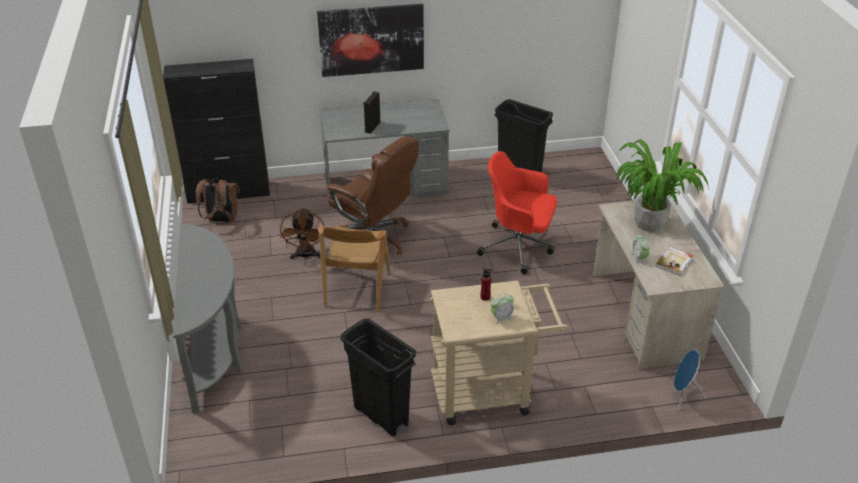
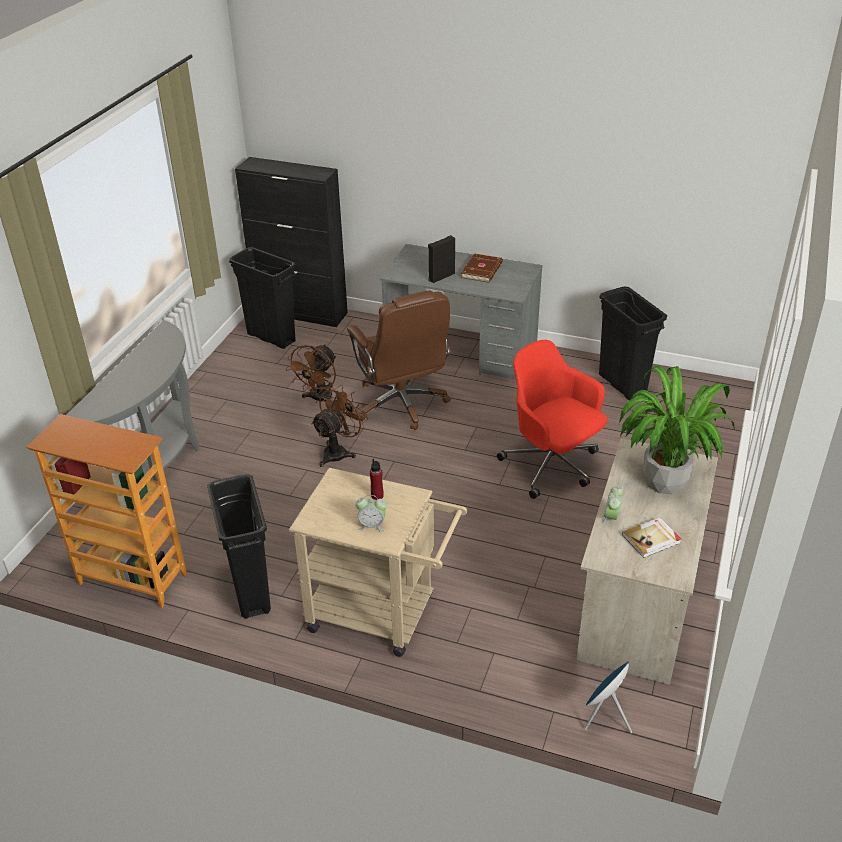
camera: 30 degrees right, 0 degrees up
brown backpack [196,178,240,222] -> black trash can [229,247,296,349]
picture [317,4,424,77] -> none
brown chair [318,225,391,313] -> brown fan [311,385,368,467]
none -> bookcase [27,414,187,608]
none -> brown book [461,254,503,283]

